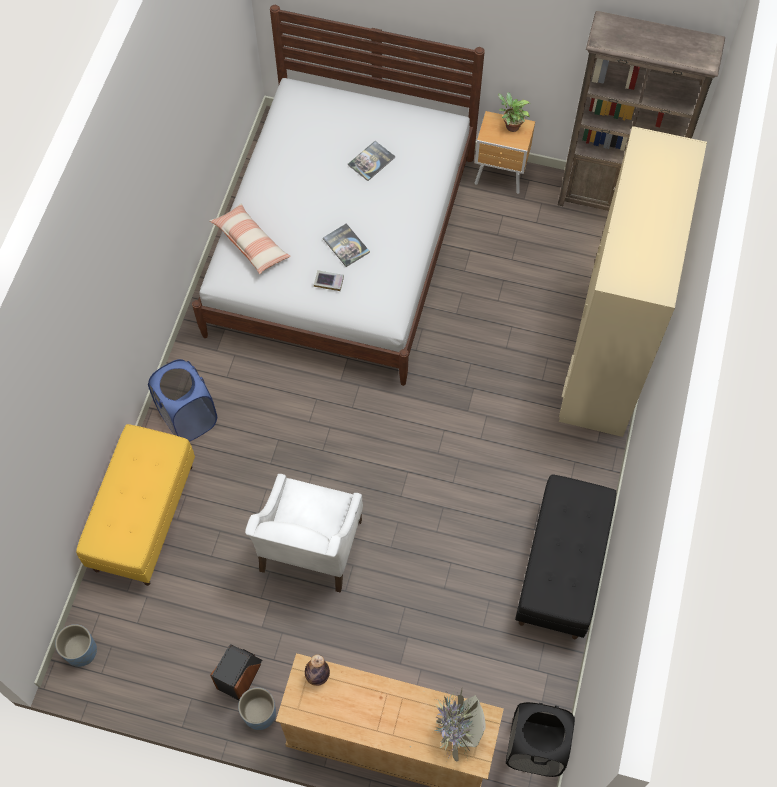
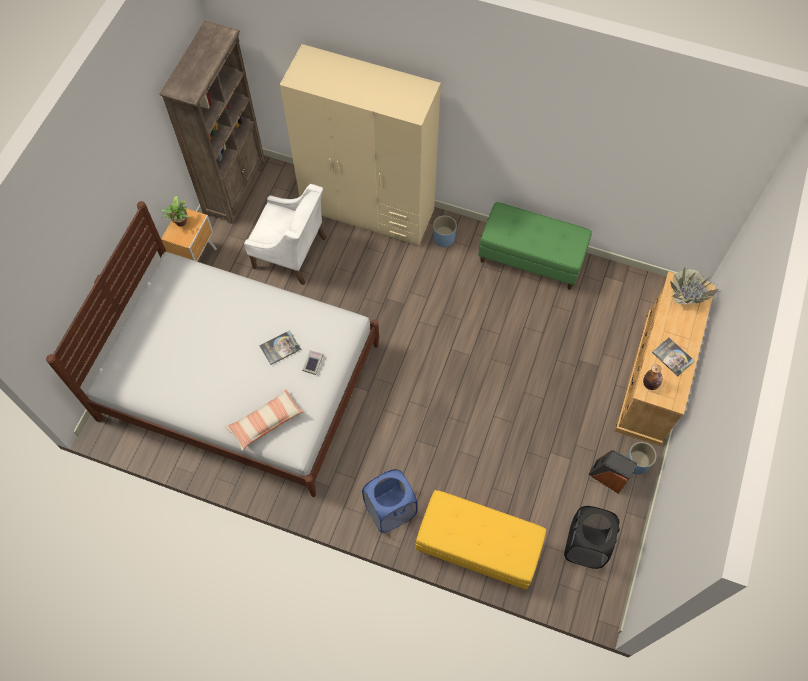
camera: 85 degrees left, 0 degrees up
blue planter [55,624,97,667] -> blue planter moved to [433,215,457,247]
white armchair [245,474,363,593] -> white armchair moved to [244,184,327,285]
book [348,141,395,181] -> book moved to [652,338,695,376]
black laundry basket [506,702,575,777] -> black laundry basket moved to [564,506,619,569]
black bench [515,474,616,639] -> green bench [478,202,592,290]

